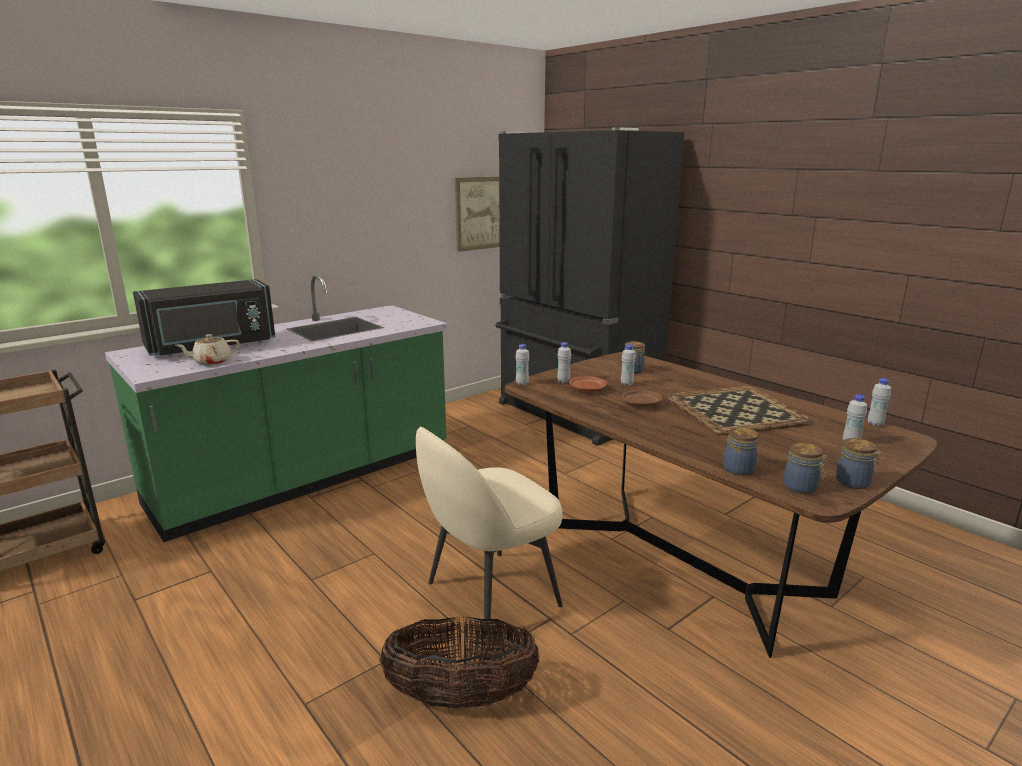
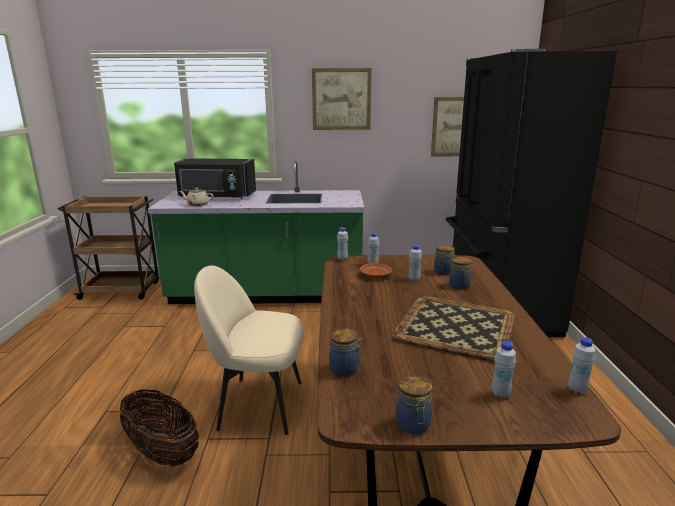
camera: 40 degrees right, 0 degrees up
brown plate [621,390,662,407] -> none
jar [783,442,827,494] -> jar moved to [449,257,472,289]
none -> picture [312,68,372,130]

